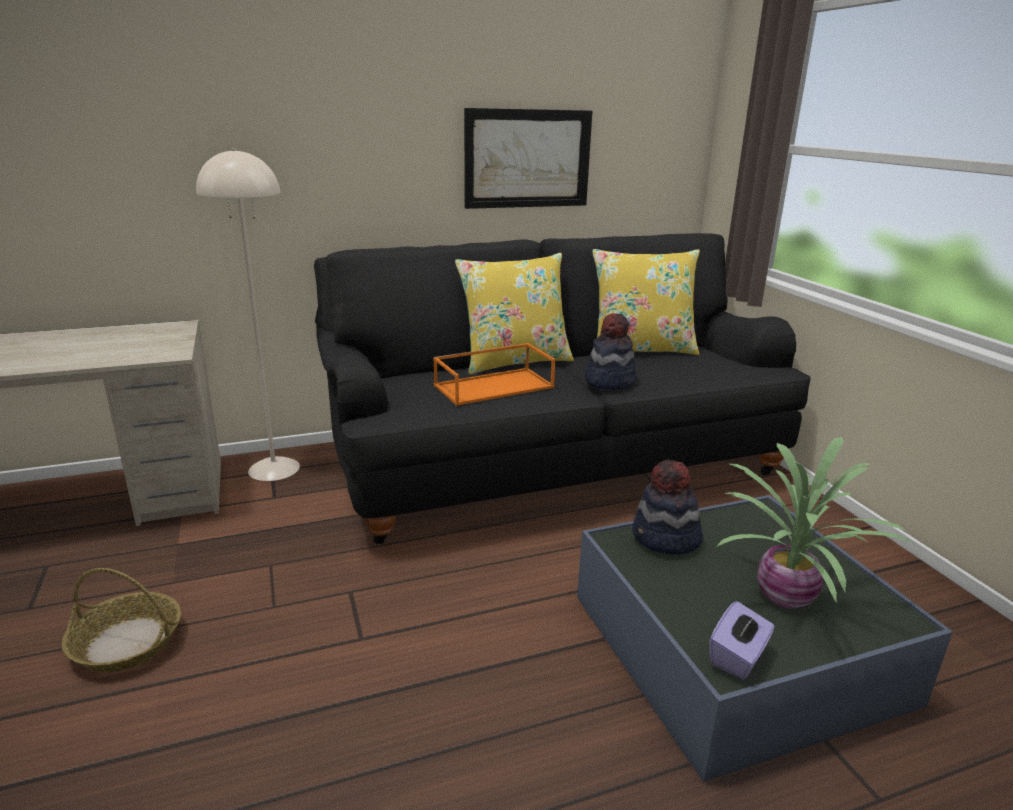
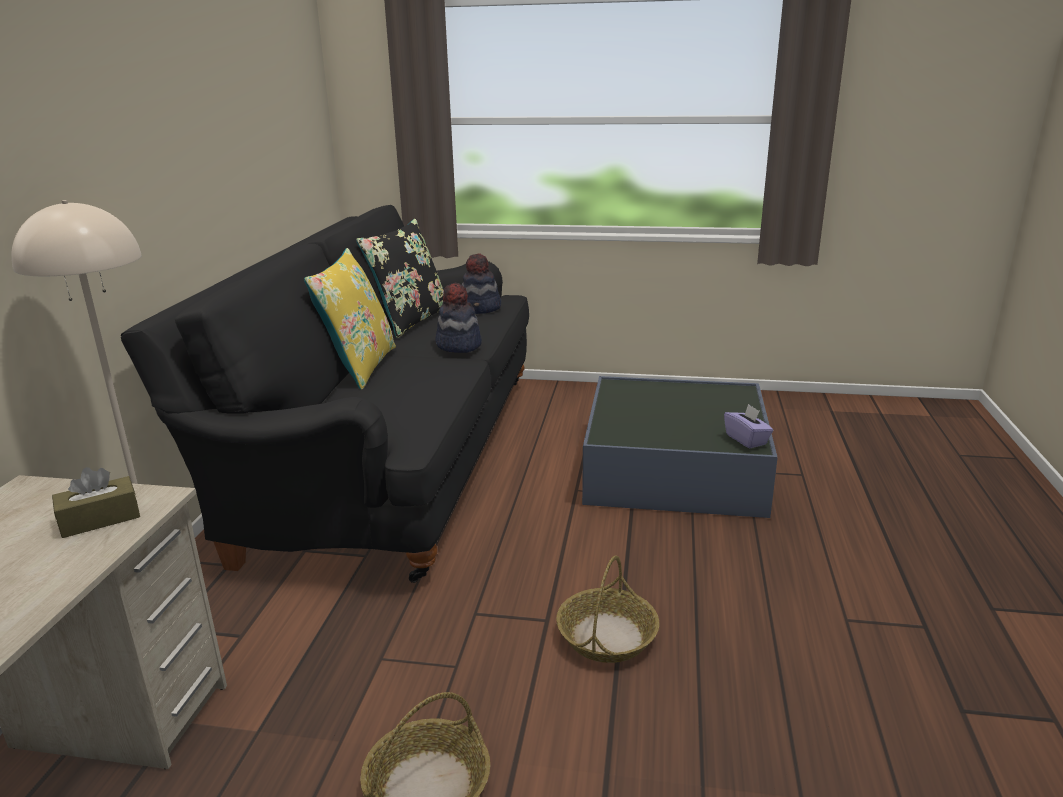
camera: 60 degrees left, 0 degrees up
orange tray [433,343,555,406] -> none
picture [464,108,592,209] -> none
yellow pillow [592,249,700,355] -> black pillow [356,219,444,338]
hat [632,460,703,554] -> hat moved to [462,253,501,314]
potted plant [716,437,916,609] -> none
none -> brown tissue box [52,467,140,538]
none -> basket [556,555,659,663]

